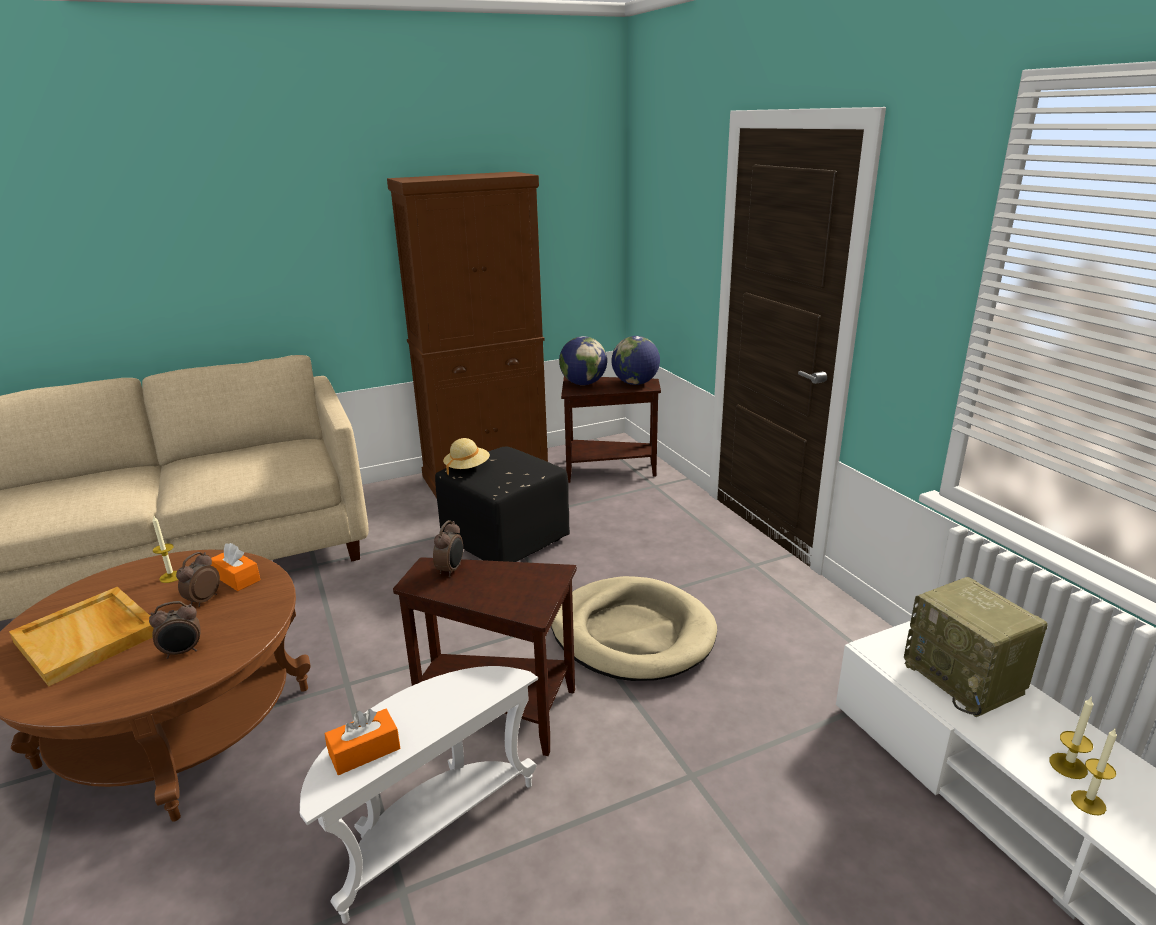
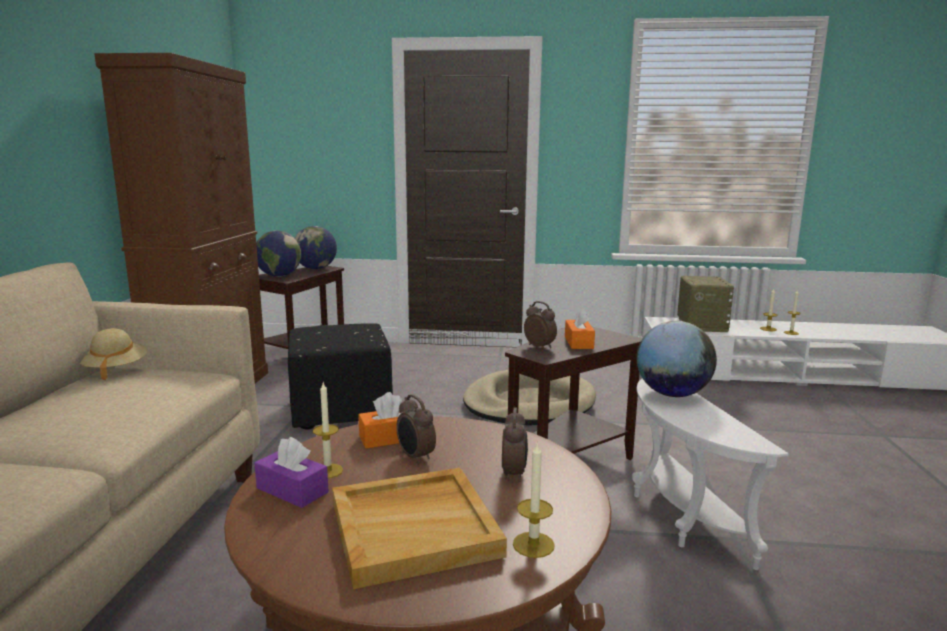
camera: 60 degrees left, 10 degrees down
orange tissue box [324,709,400,775] -> orange tissue box moved to [565,308,595,349]
beige hat [443,438,490,474] -> beige hat moved to [80,328,147,380]
radio [904,577,1048,717] -> radio turned 90 degrees counterclockwise [677,276,734,332]
none -> purple tissue box [254,437,329,508]
none -> candle [513,441,555,558]
none -> globe [637,321,717,397]

